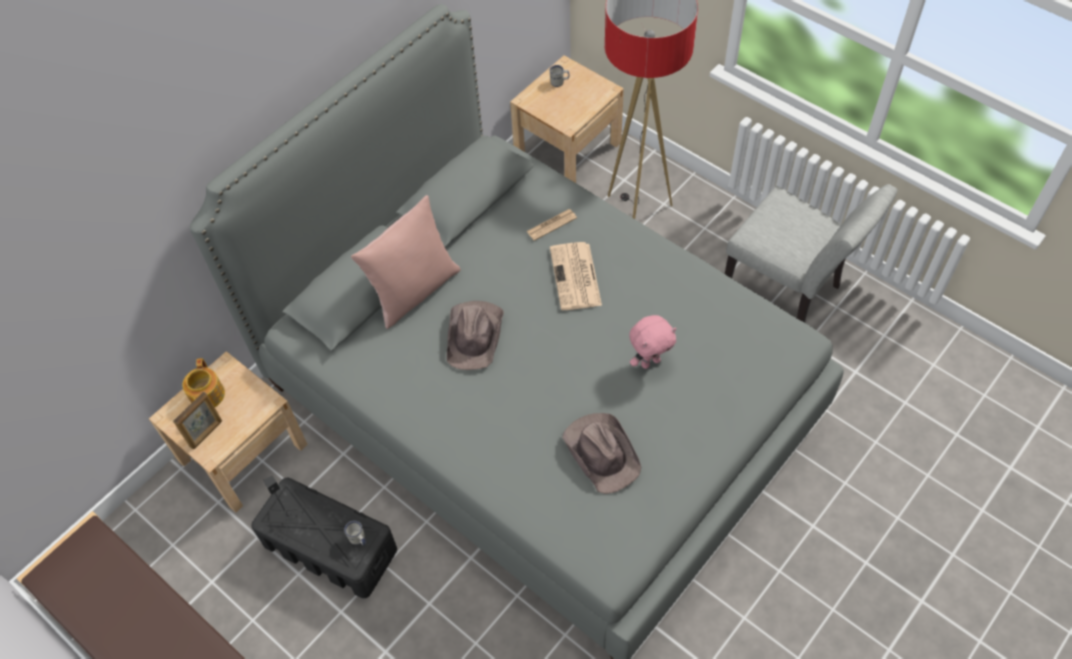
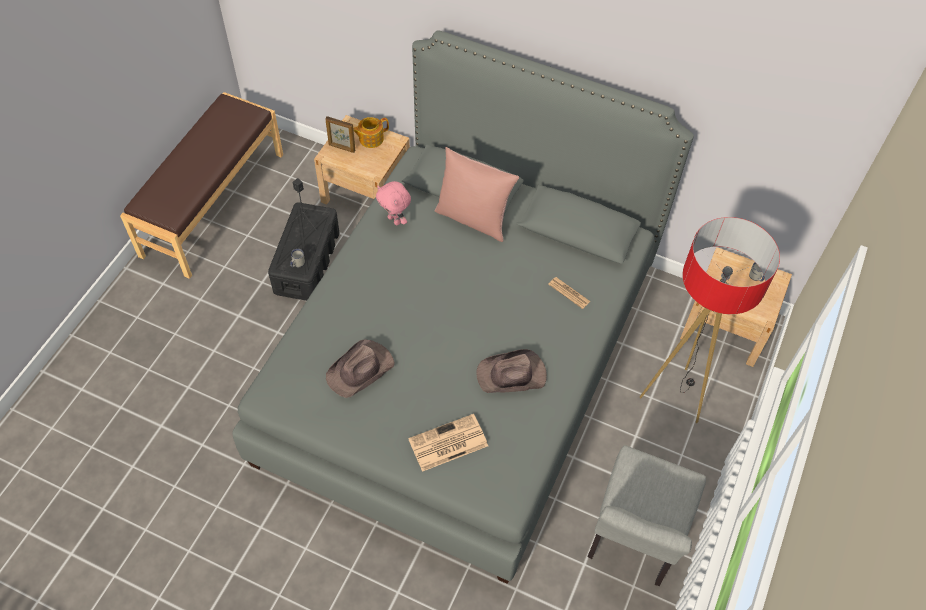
camera: 70 degrees right, 0 degrees up
brown hat [447,301,504,370] -> brown hat moved to [476,349,547,393]
newspaper [550,242,602,310] -> newspaper moved to [408,414,488,472]
pink plush toy [629,315,676,369] -> pink plush toy moved to [376,181,411,225]

